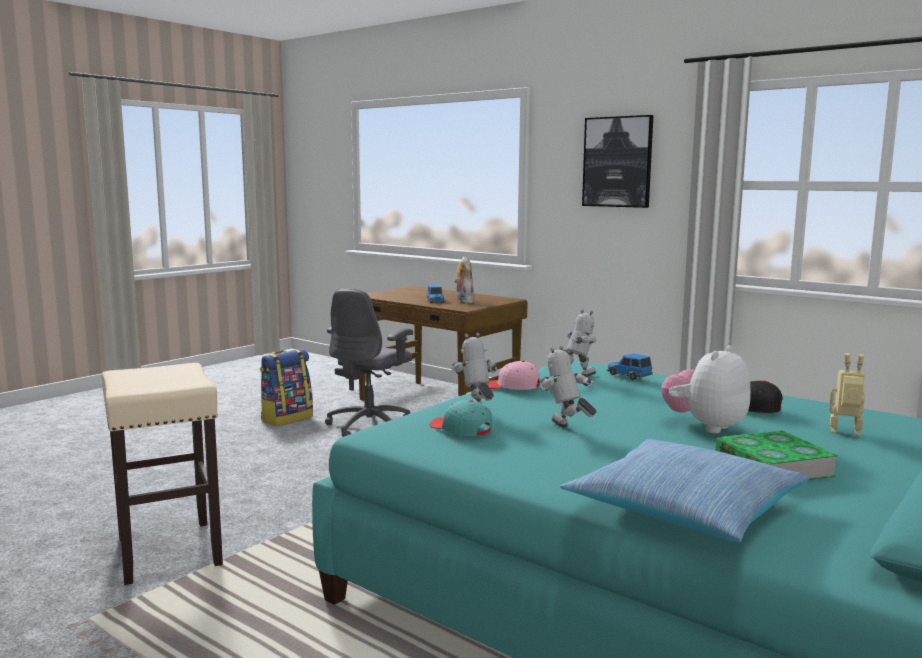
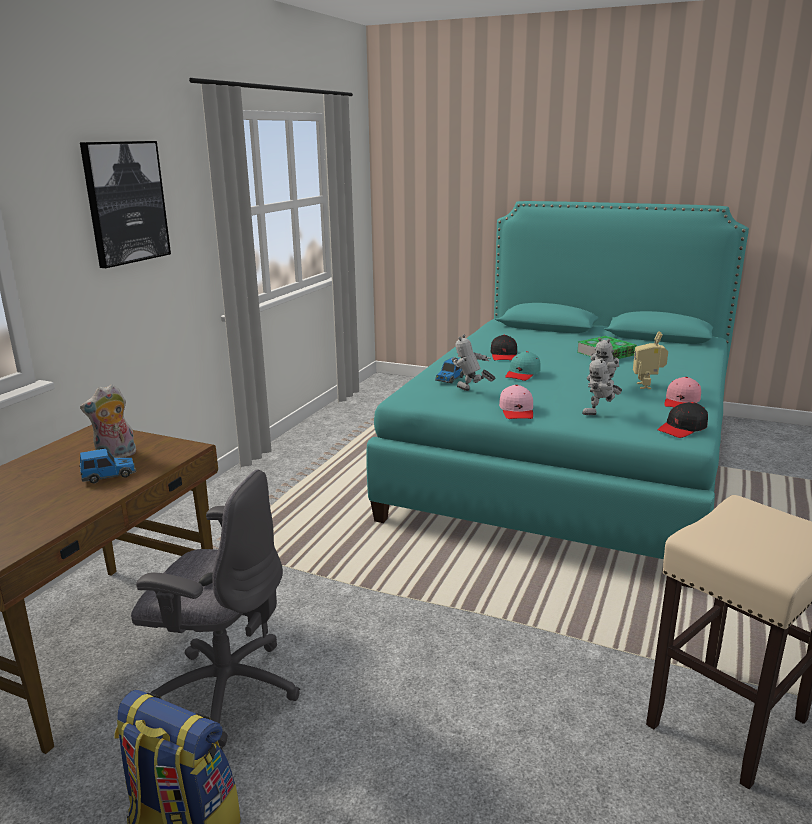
camera: 105 degrees left, 10 degrees up
turquoise cap [429,400,492,436] -> turquoise cap moved to [505,351,540,381]
pillow [560,439,809,542] -> none
plush toy [662,345,751,433] -> none
toy robot [829,353,865,436] -> toy robot moved to [633,331,668,389]
none -> black cap [657,402,708,438]
none -> pink cap [664,377,701,407]

